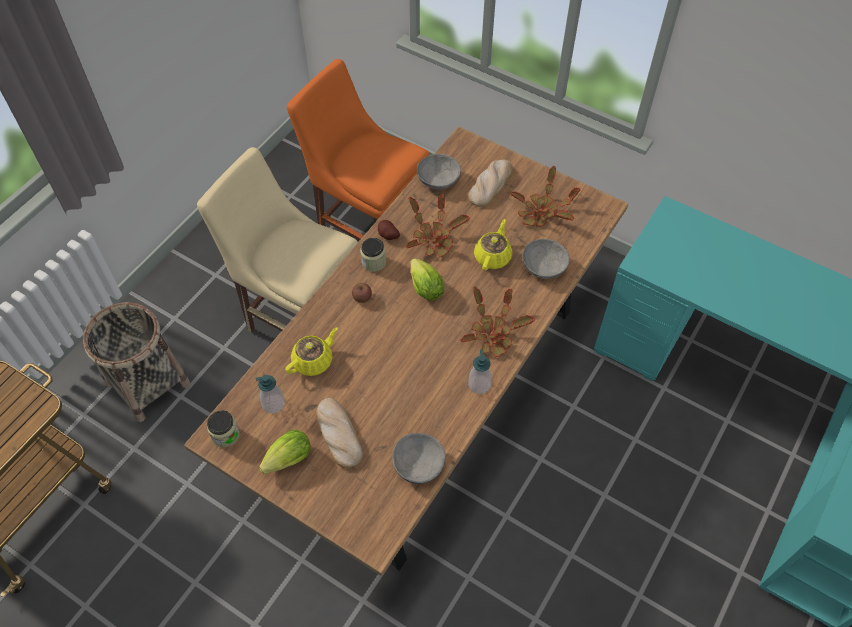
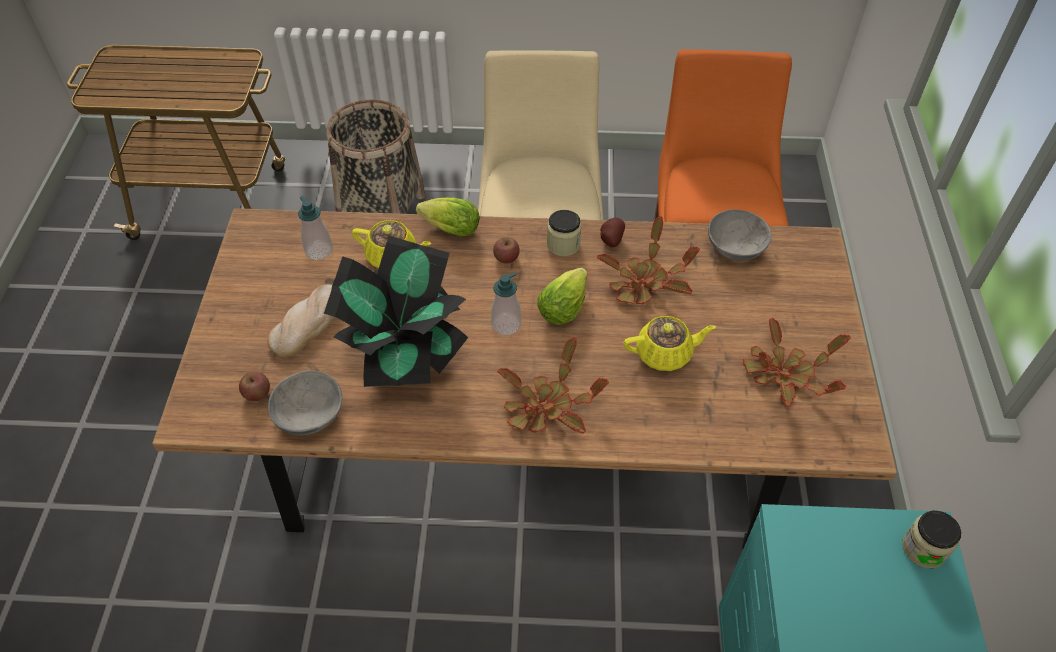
camera: 60 degrees right, 5 degrees down
jar [207,410,240,447] -> jar moved to [902,511,961,568]
lettuce [259,429,311,474] -> lettuce moved to [416,198,480,237]
bread [468,159,513,207] -> none
soap dispenser [468,350,491,394] -> soap dispenser moved to [491,272,521,335]
grey bowl [522,239,569,279] -> none
none -> apple [239,372,270,401]
none -> potted plant [324,236,468,387]

